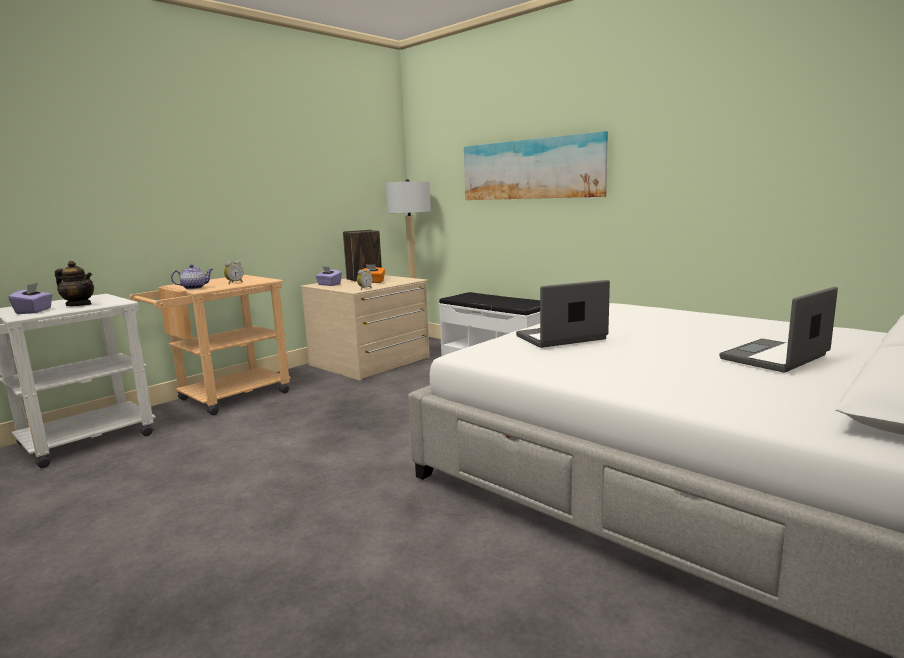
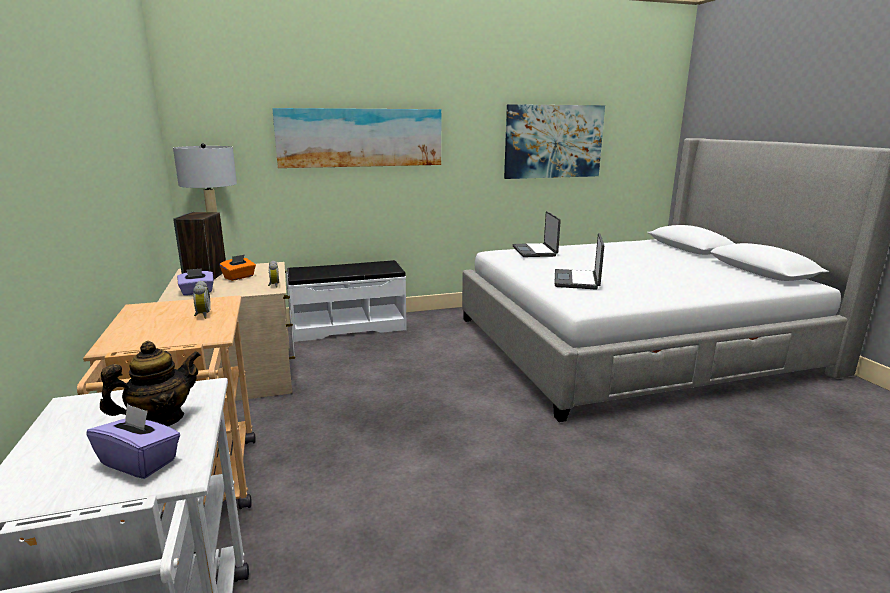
camera: 60 degrees left, 5 degrees up
teapot [171,265,213,289] -> none
laptop [719,287,838,372] -> laptop moved to [512,211,561,257]
none -> picture [504,104,605,179]

